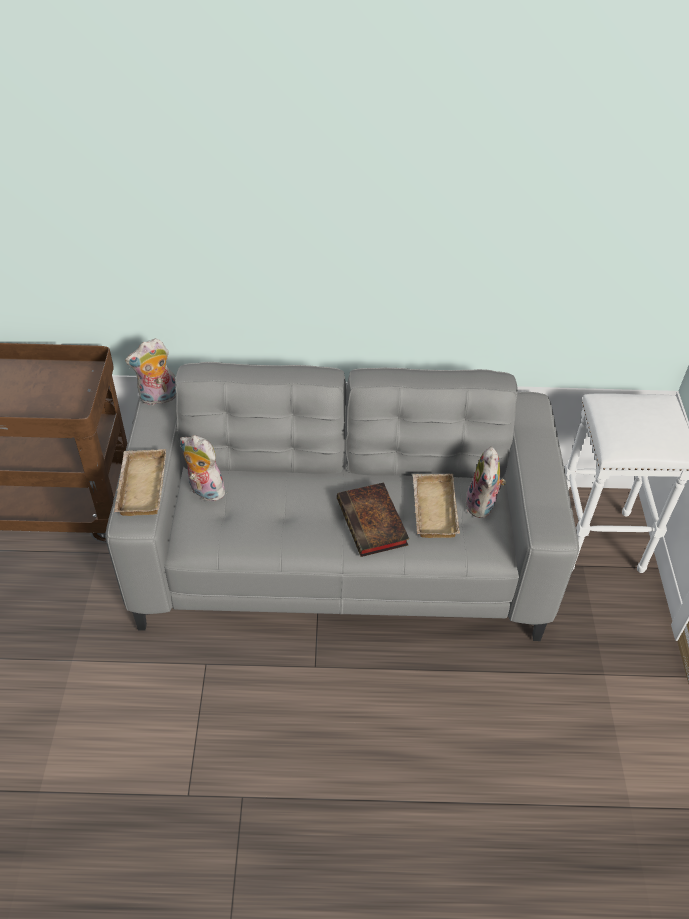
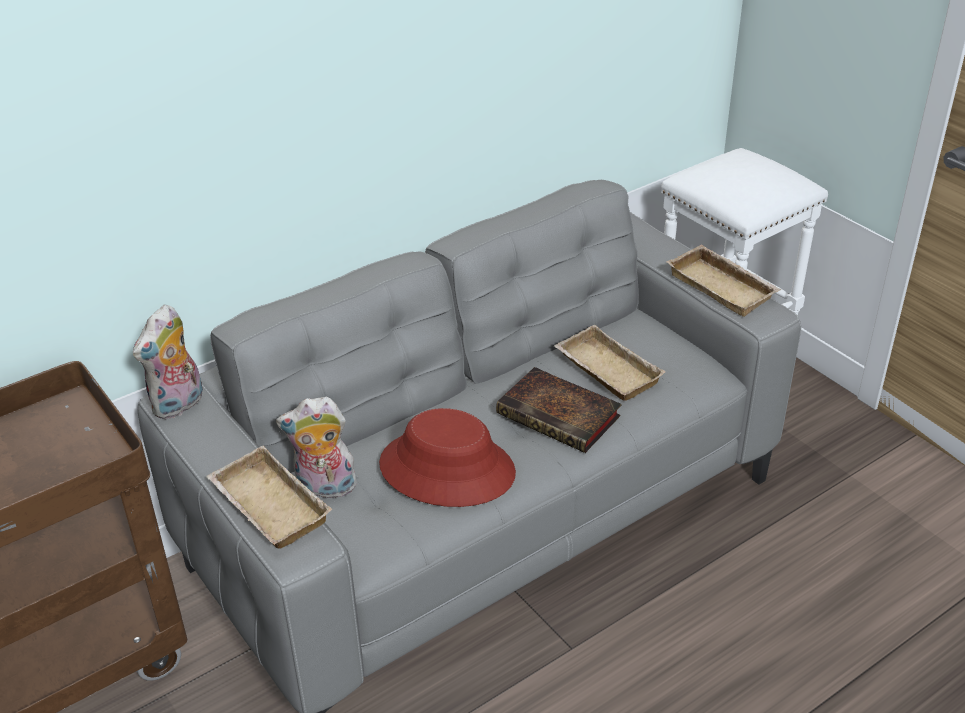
camera: 35 degrees left, 10 degrees down
plush toy [465,446,506,518] -> none
none -> red hat [379,408,516,507]
none -> beige tray [667,244,781,317]

